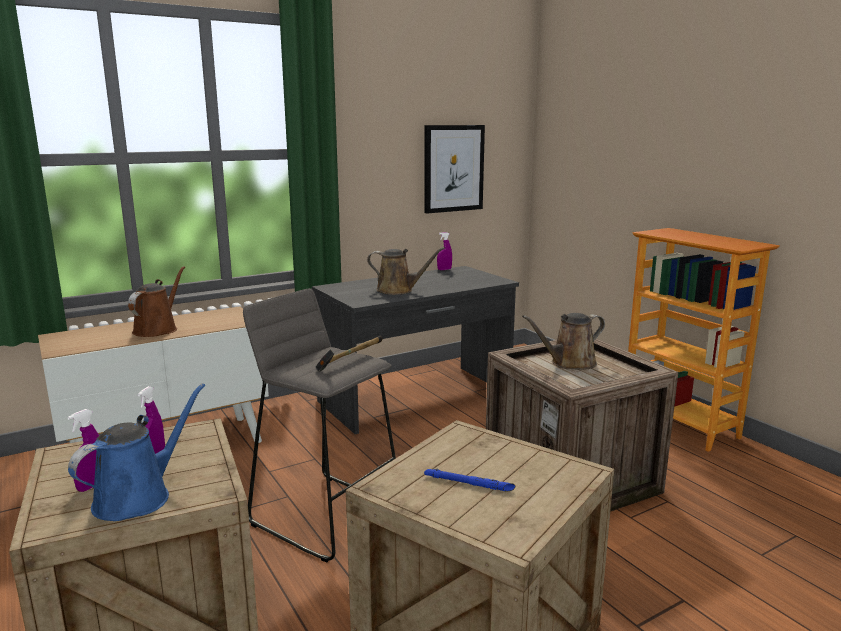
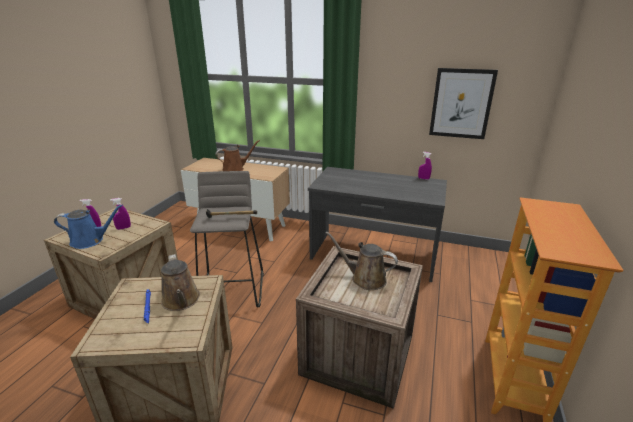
camera: 50 degrees right, 10 degrees up
brown watering can [367,247,445,295] -> brown watering can moved to [161,254,200,311]

